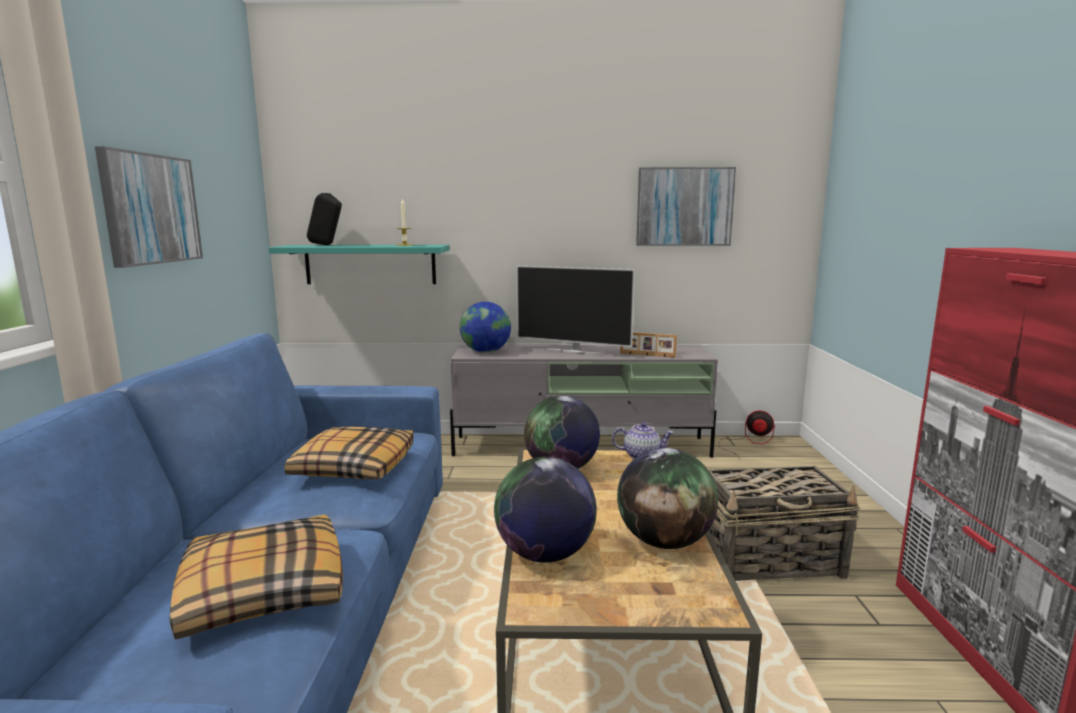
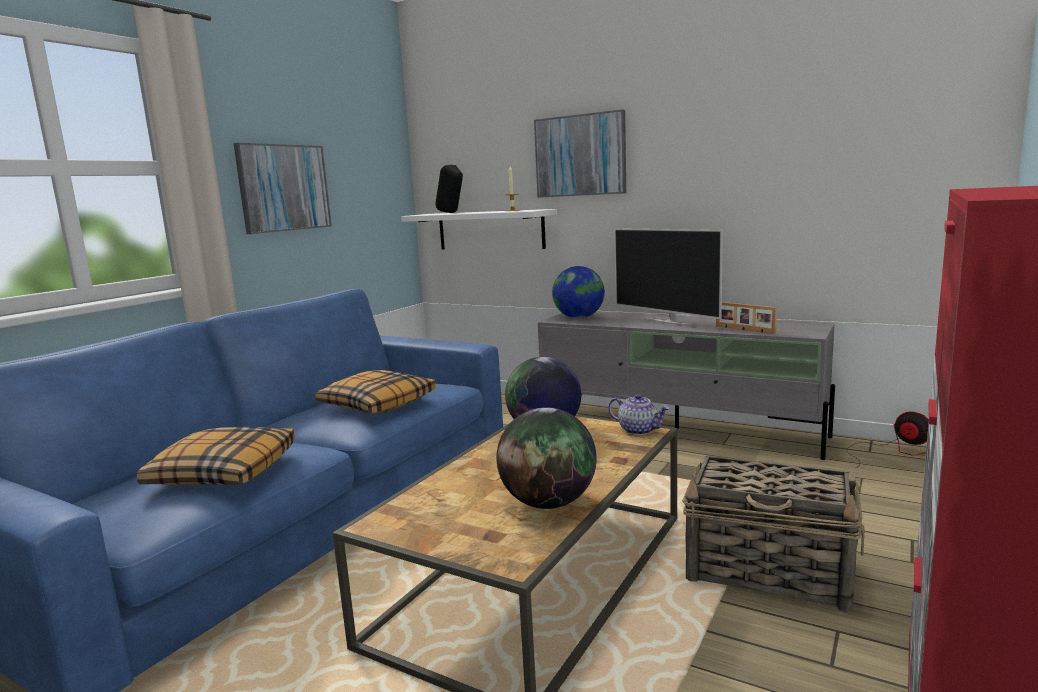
camera: 30 degrees right, 0 degrees up
turquoise shelf [269,245,449,284] -> white shelf [401,209,557,249]
globe [494,457,597,563] -> none
picture [636,167,736,246] -> picture moved to [534,109,626,198]

